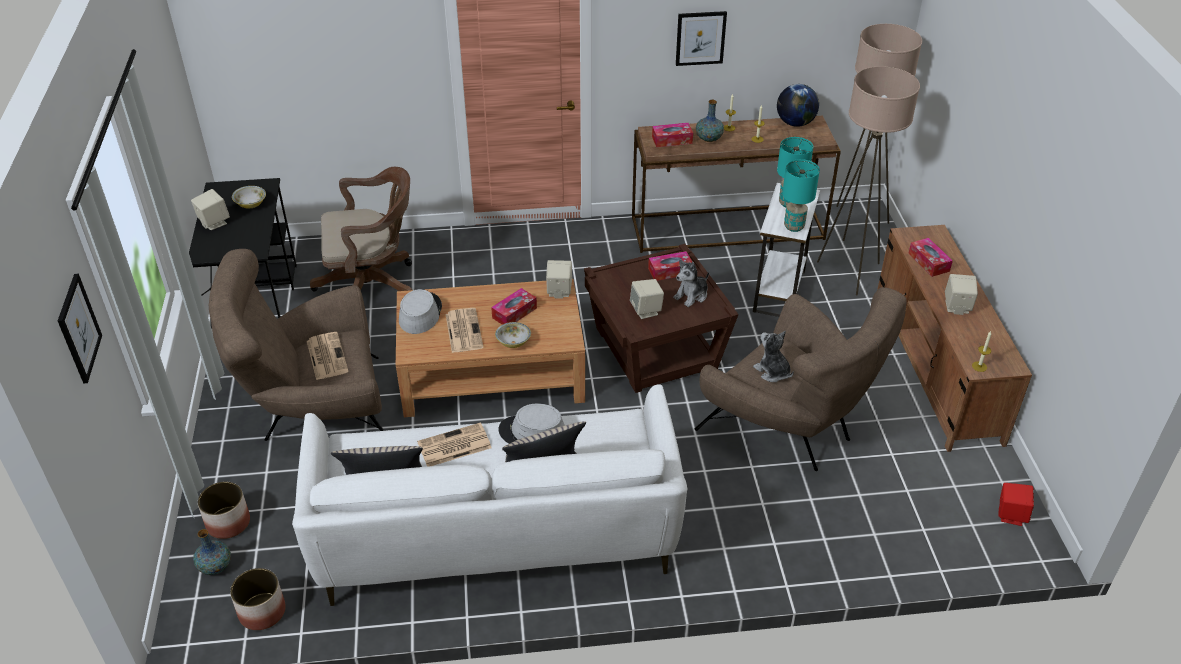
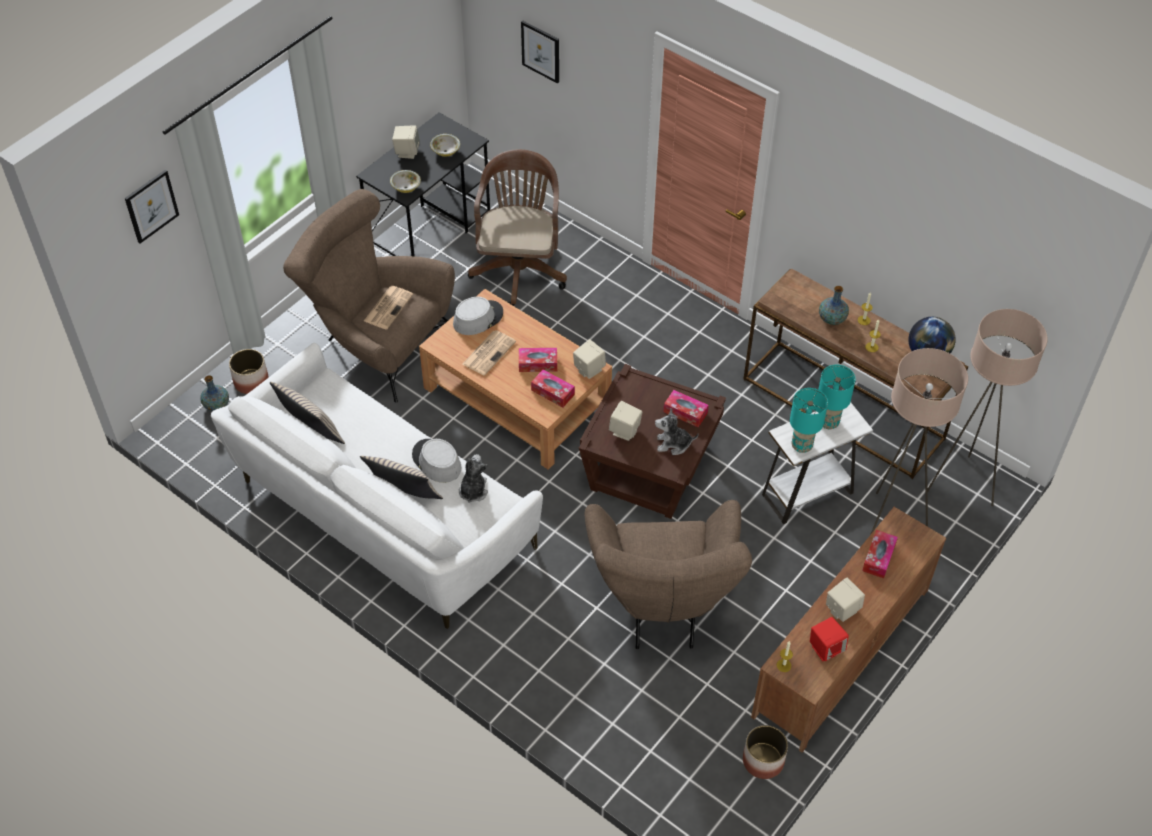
camera: 45 degrees right, 10 degrees up
planter [230,568,286,630] -> planter moved to [743,725,788,779]
brown office chair [310,167,412,292] -> brown office chair turned 120 degrees counterclockwise [468,149,567,306]
newspaper [417,423,492,467] -> none
bowl [495,322,531,348] -> bowl moved to [390,170,421,193]
tissue box [652,123,693,147] -> tissue box moved to [531,369,575,408]
picture [676,11,727,66] -> picture moved to [521,21,559,84]
plush toy [753,331,794,382] -> plush toy moved to [459,454,488,503]
red speaker [999,483,1034,526] -> red speaker moved to [810,617,849,661]

